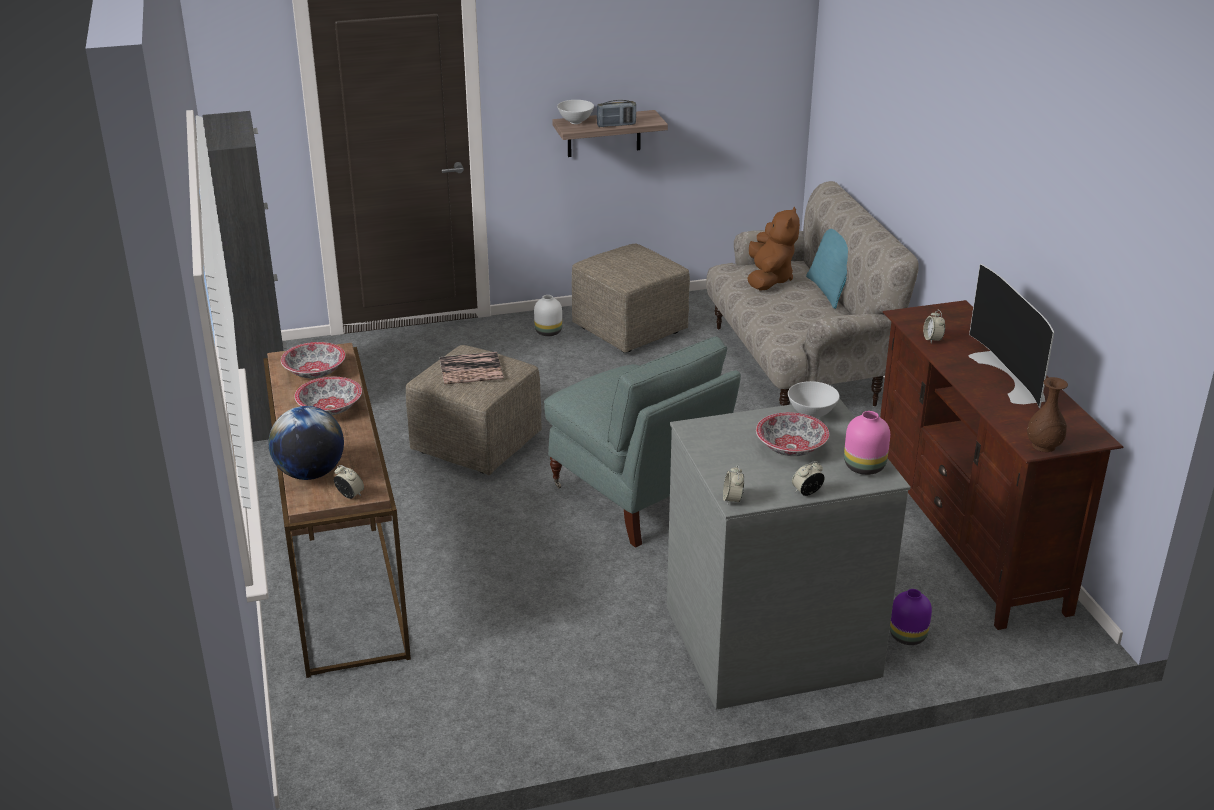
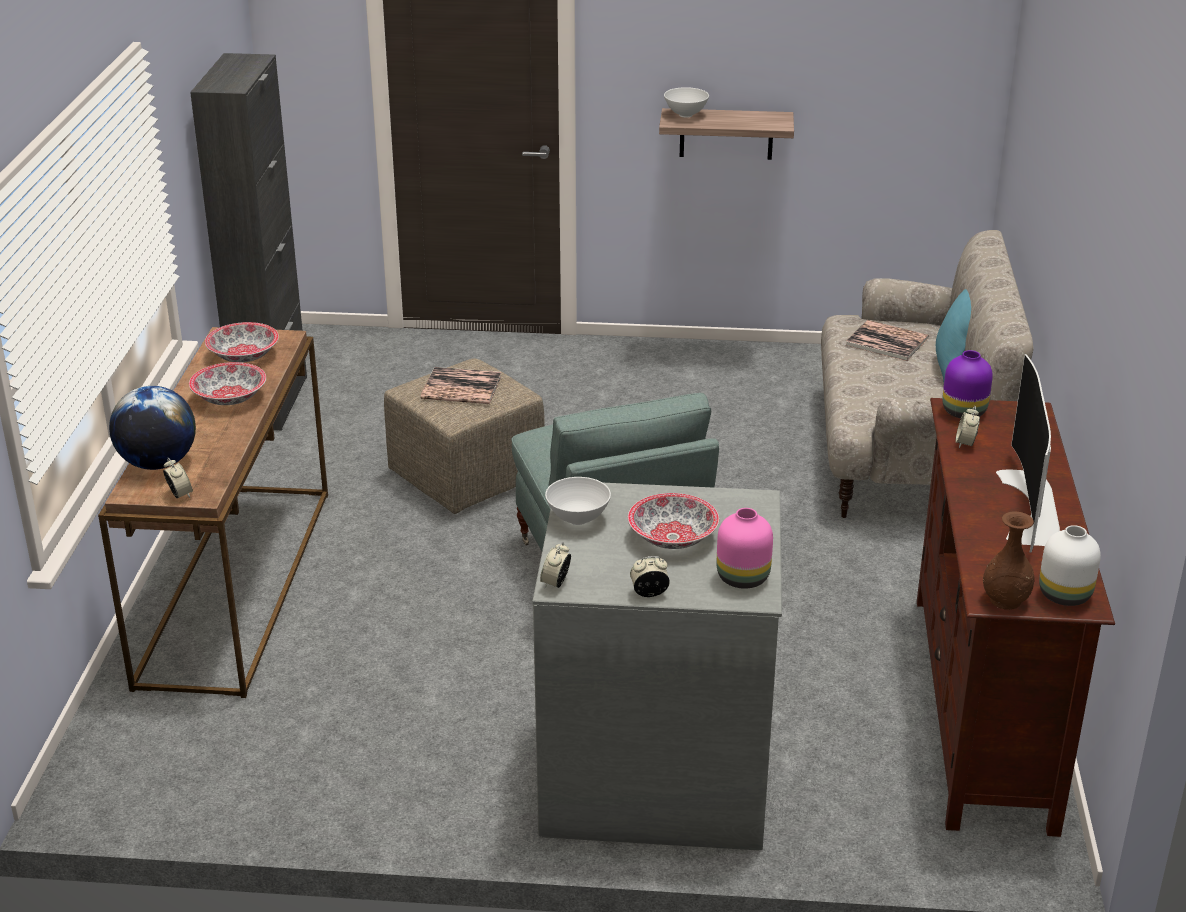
camera: 20 degrees right, 0 degrees up
white vase [534,295,562,336] -> white vase moved to [1039,525,1101,606]
beige ottoman [572,244,690,353] -> none
radio [597,100,636,127] -> none
brown plush toy [747,207,800,291] -> book [846,320,929,361]
white bowl [788,381,840,418] -> white bowl moved to [545,477,611,525]
purple vase [890,589,932,645] -> purple vase moved to [942,350,993,418]

